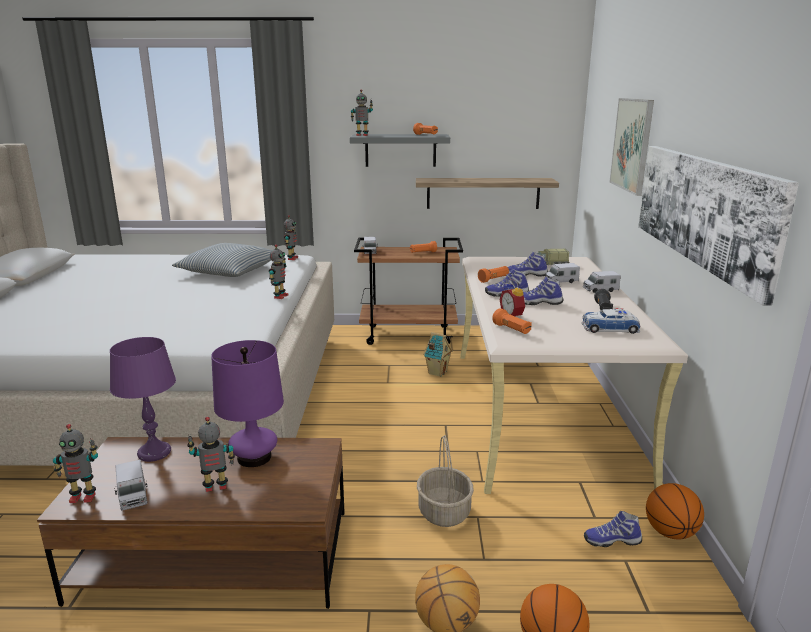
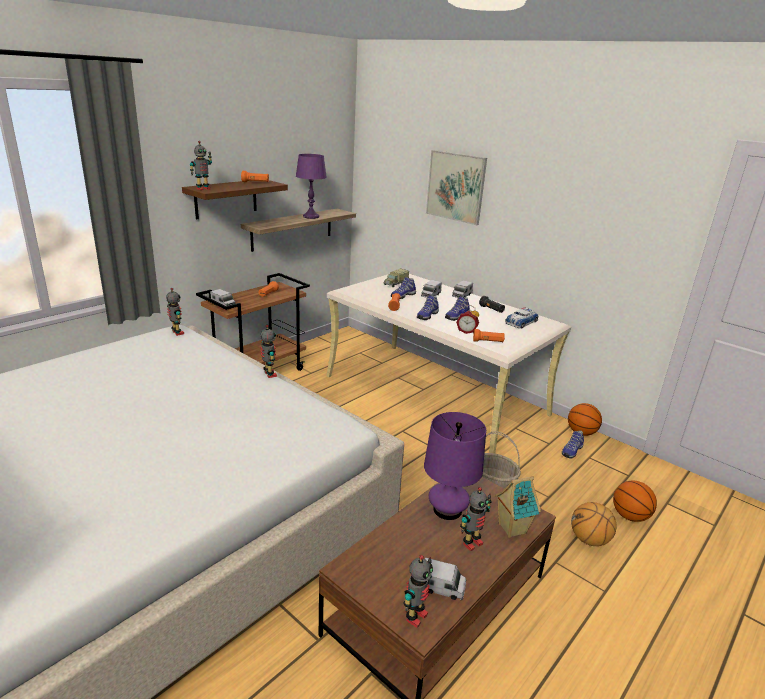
camera: 50 degrees left, 5 degrees up
purple table lamp [110,337,176,462] -> purple table lamp moved to [296,154,327,219]
pillow [172,243,272,277] -> none
toy robot [187,417,235,492] -> toy robot turned 150 degrees counterclockwise [460,487,492,551]
grey shelf [350,134,450,167] -> brown shelf [182,180,288,219]
toy house [423,332,453,377] -> toy house moved to [495,476,541,538]
picture [638,146,799,306] -> none

